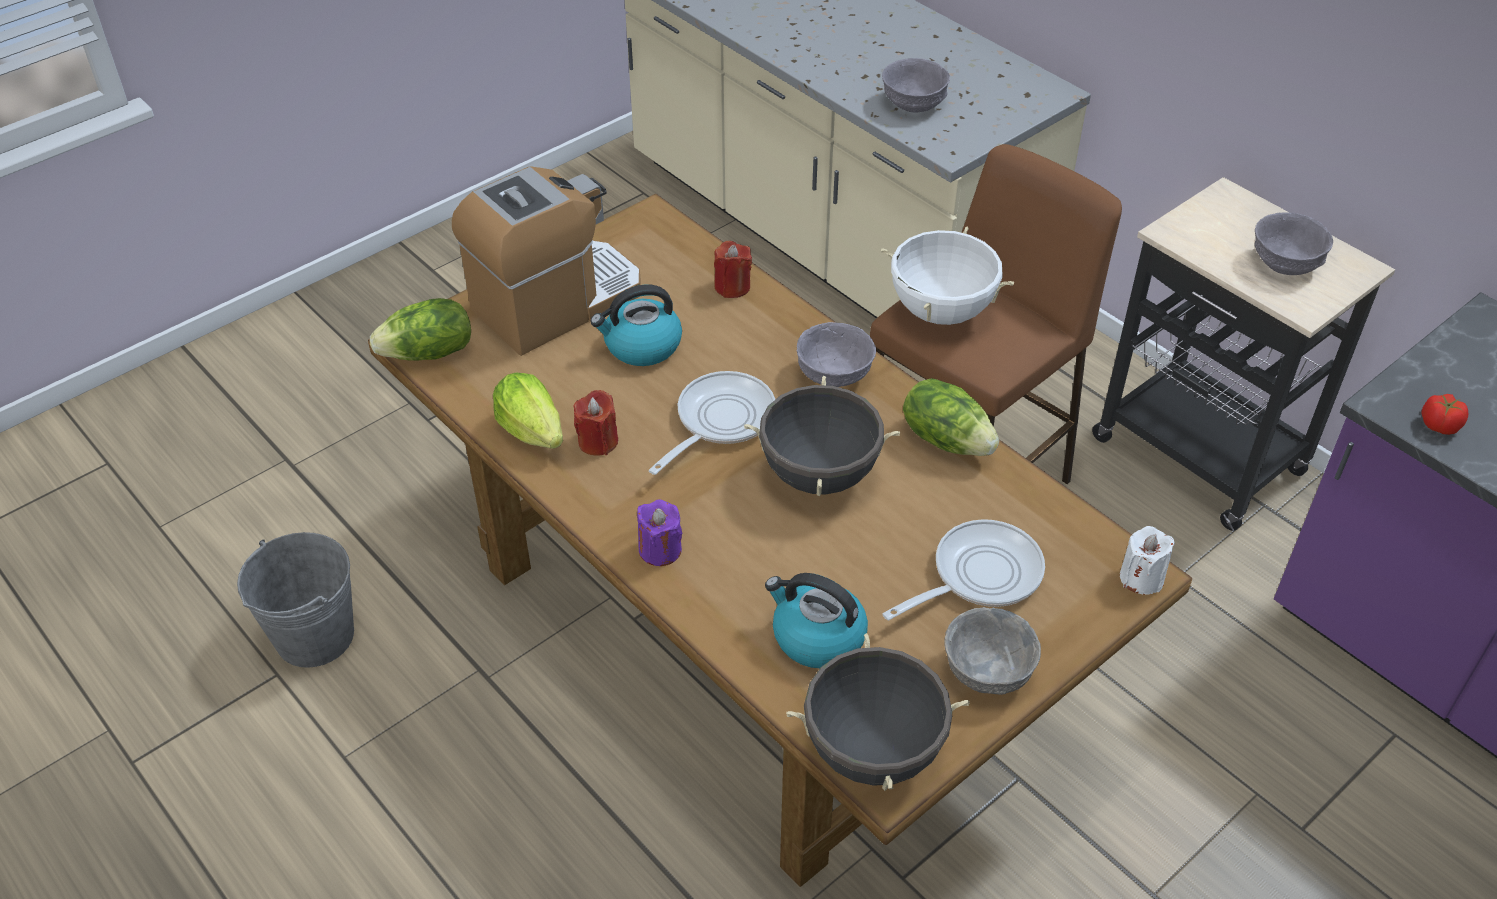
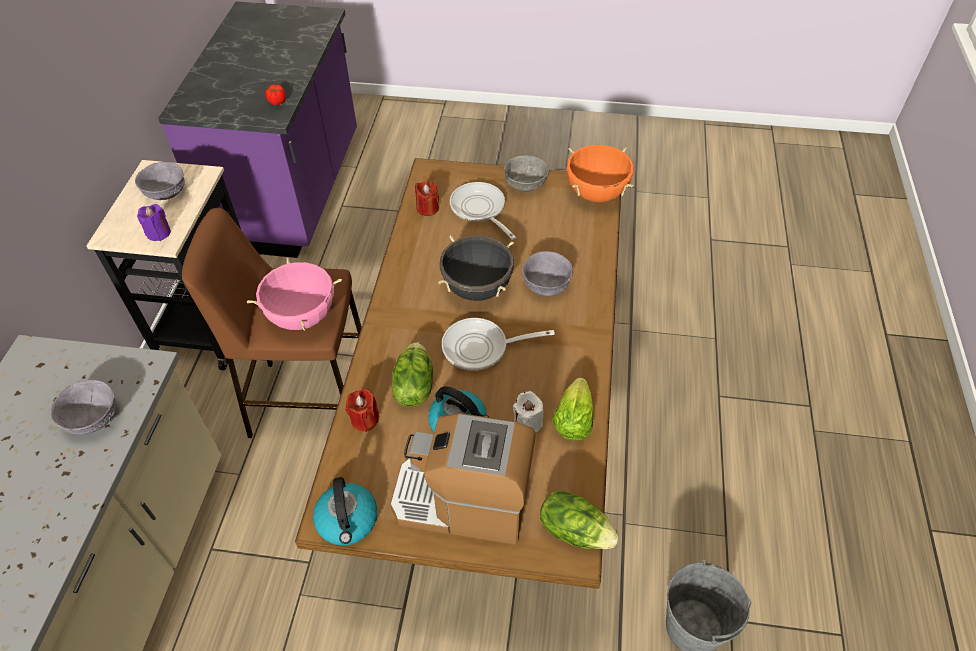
camera: 130 degrees left, 5 degrees up
red candle [574,390,618,456] -> red candle moved to [415,181,439,216]
purple candle [637,499,682,566] -> purple candle moved to [137,204,171,241]
kettle [765,573,868,668] -> kettle moved to [313,477,377,546]
black cooking pot [786,633,970,791] -> orange cooking pot [566,145,634,202]
grey bowl [797,322,876,387] -> grey bowl moved to [522,251,573,296]
white cooking pot [881,226,1015,325] -> pink cooking pot [247,258,342,330]
frying pan [882,519,1045,620] -> frying pan turned 45 degrees clockwise [450,182,516,240]
lettuce [903,378,999,456] -> lettuce moved to [392,342,433,407]
white candle [1120,526,1175,595] -> white candle moved to [513,391,543,433]

